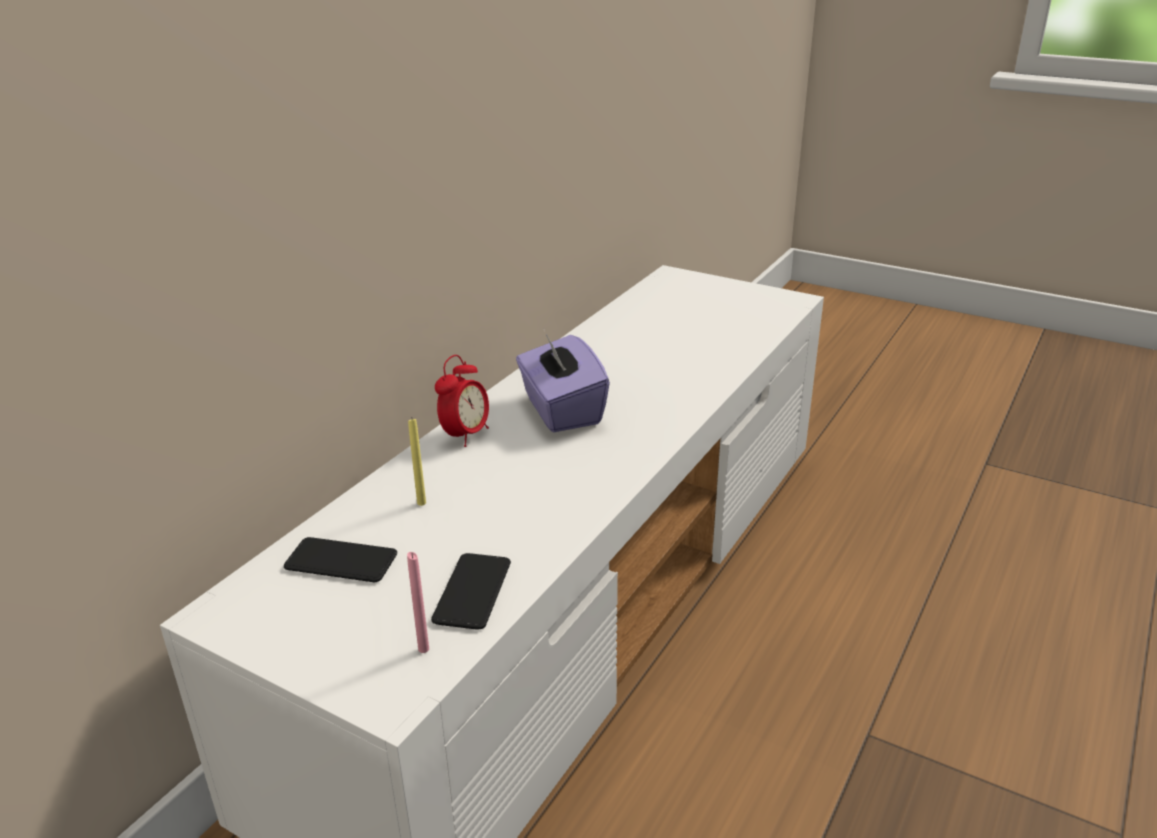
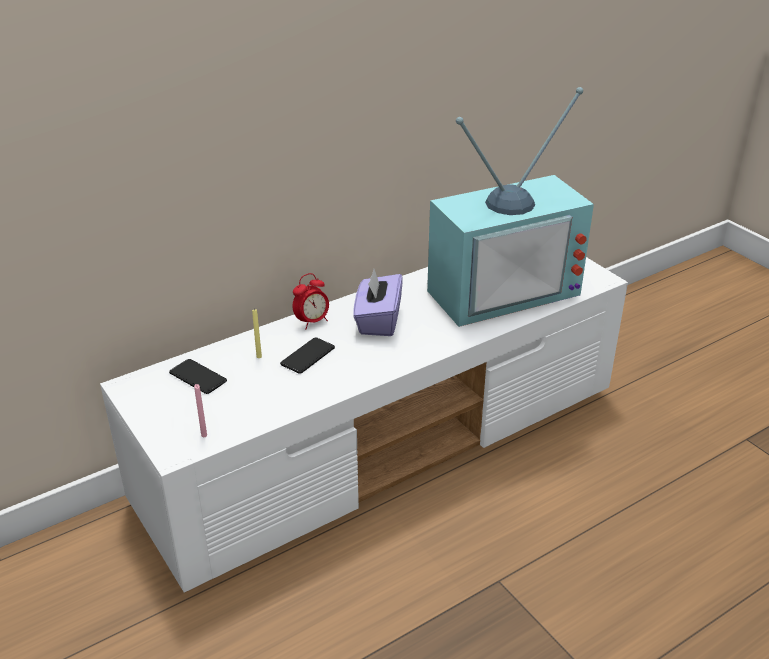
camera: 25 degrees right, 5 degrees up
phone [431,553,511,630] -> phone moved to [280,338,335,373]
none -> television [427,87,594,327]

